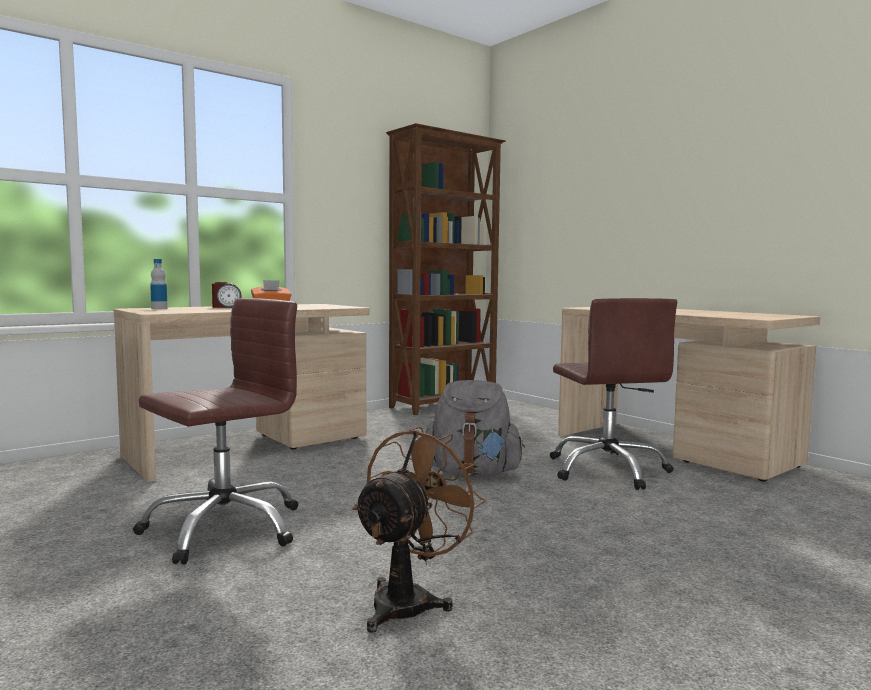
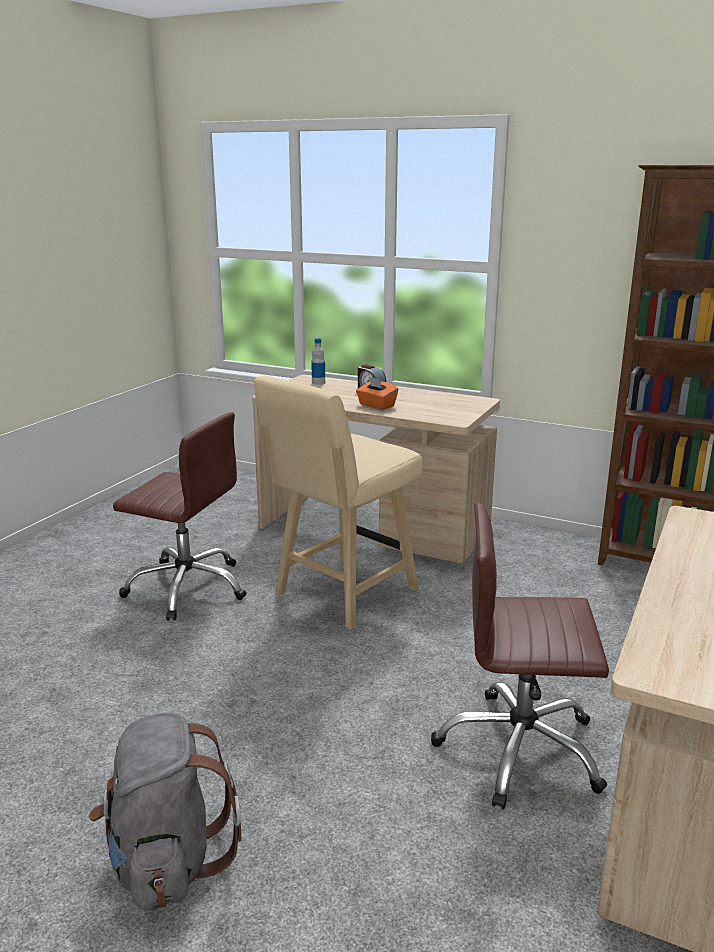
camera: 65 degrees right, 15 degrees up
brown fan [352,427,486,633] -> none
grey backpack [425,380,525,477] -> grey backpack moved to [89,712,241,911]
brown office chair [550,298,677,490] -> brown office chair turned 45 degrees clockwise [431,502,609,809]
none -> beige stool [254,376,423,629]

